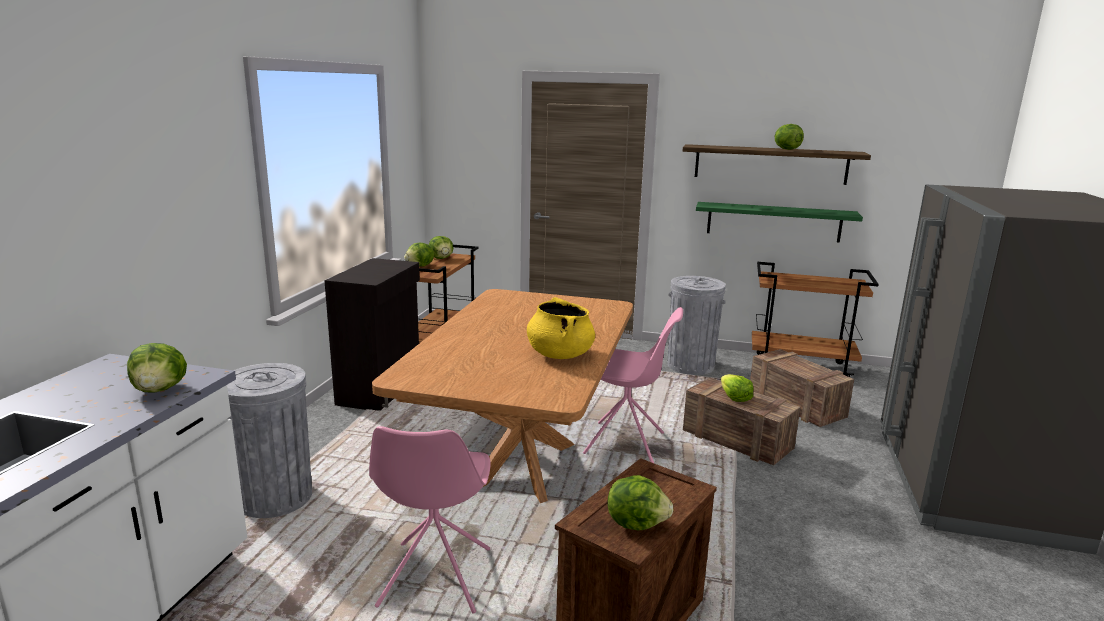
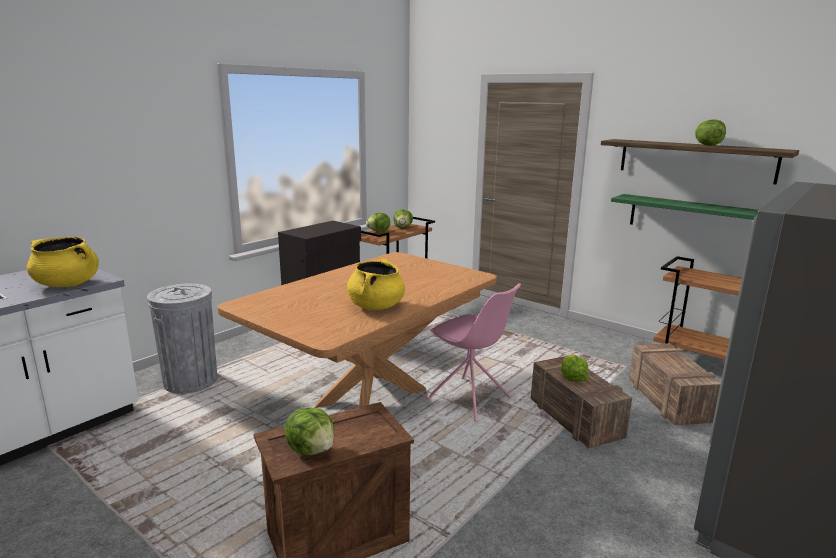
camera: 25 degrees right, 0 degrees up
lettuce [127,343,187,393] -> yellow cooking pot [27,237,99,287]
pink chair [369,426,491,613] -> none
grey trash can [667,276,726,375] -> none

